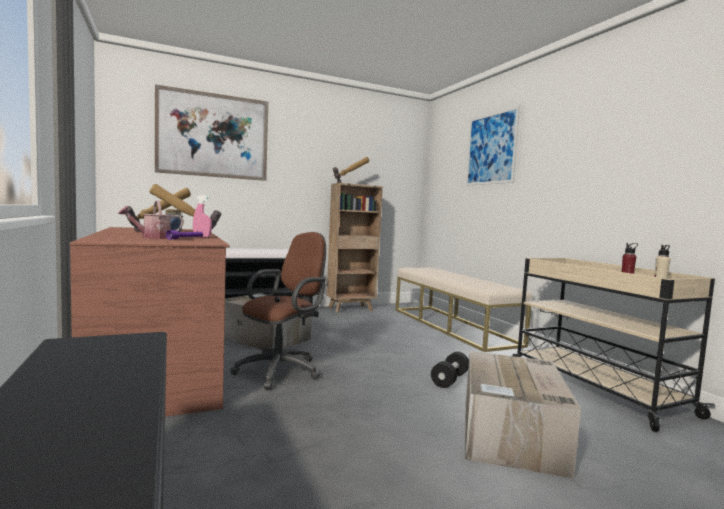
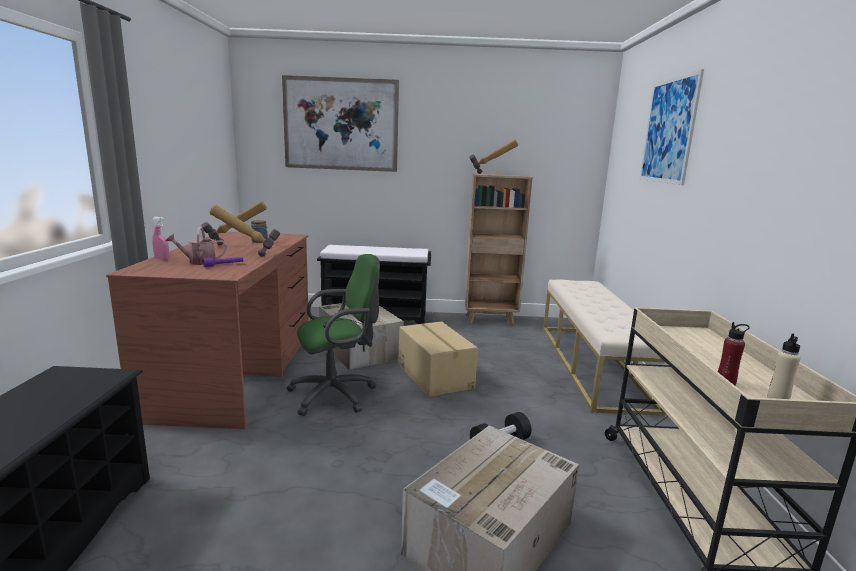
camera: 25 degrees right, 10 degrees up
pink spray bottle [193,195,212,237] -> pink spray bottle moved to [152,217,169,260]
brown office chair [230,232,326,390] -> green office chair [286,254,380,416]
none -> cardboard box [398,321,478,397]

